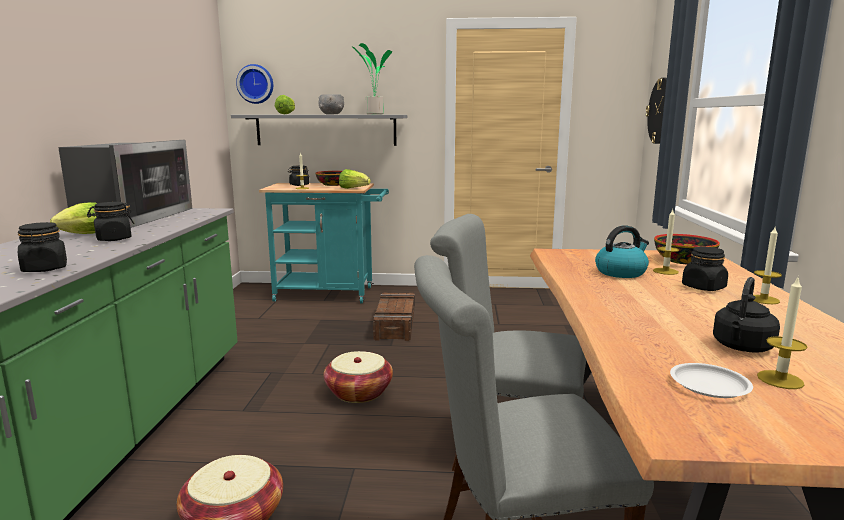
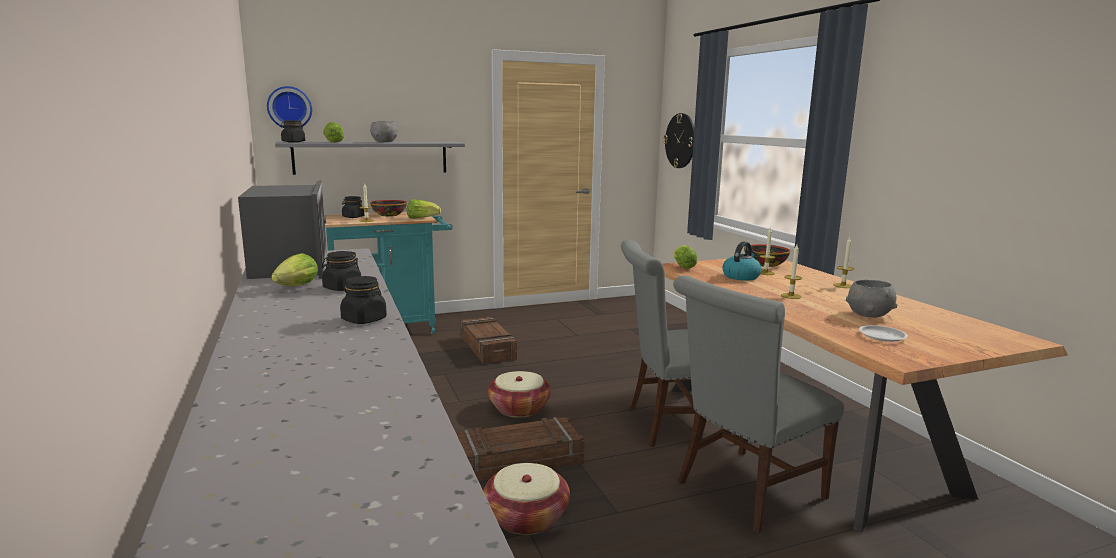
camera: 25 degrees left, 0 degrees up
potted plant [353,43,392,115] -> none
black jar [682,247,728,291] -> black jar moved to [281,120,305,143]
black kettle [713,277,780,353] -> grey bowl [846,280,898,318]
candle [757,278,807,389] -> candle moved to [781,245,802,299]
none -> crate [456,417,585,481]
none -> lettuce [674,245,697,269]

